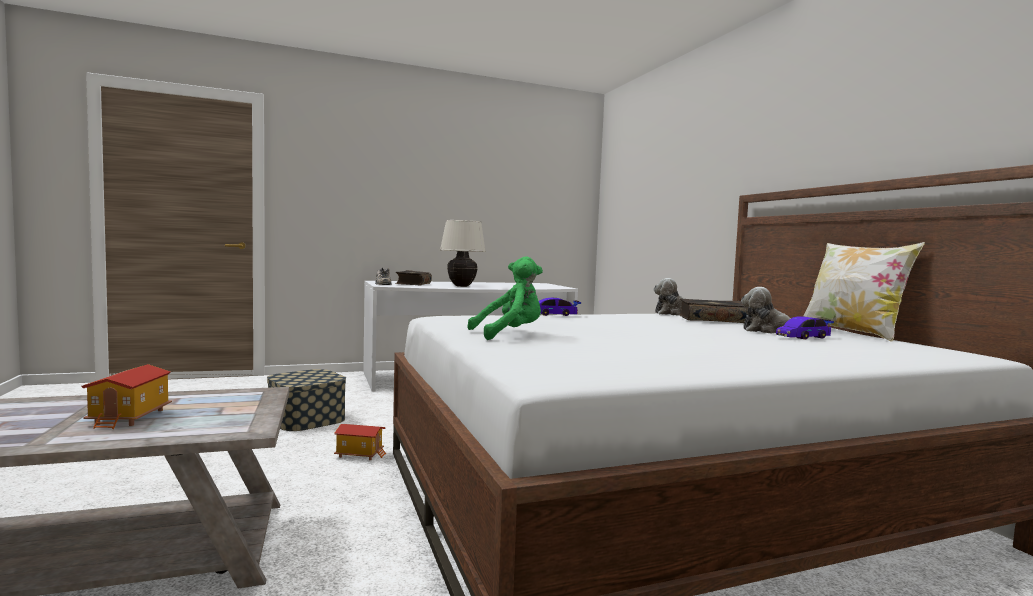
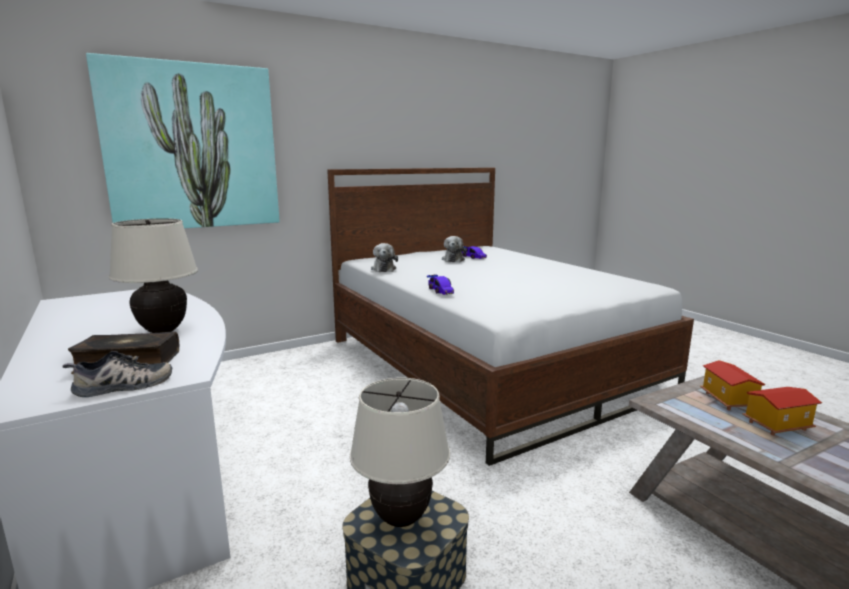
camera: 100 degrees left, 10 degrees up
toy house [334,424,386,460] -> toy house moved to [700,360,765,410]
green plush toy [467,256,543,340] -> none
book [679,299,748,323] -> none
pillow [803,242,925,341] -> none
none -> picture [86,53,279,228]
none -> beige table lamp [350,377,450,527]

